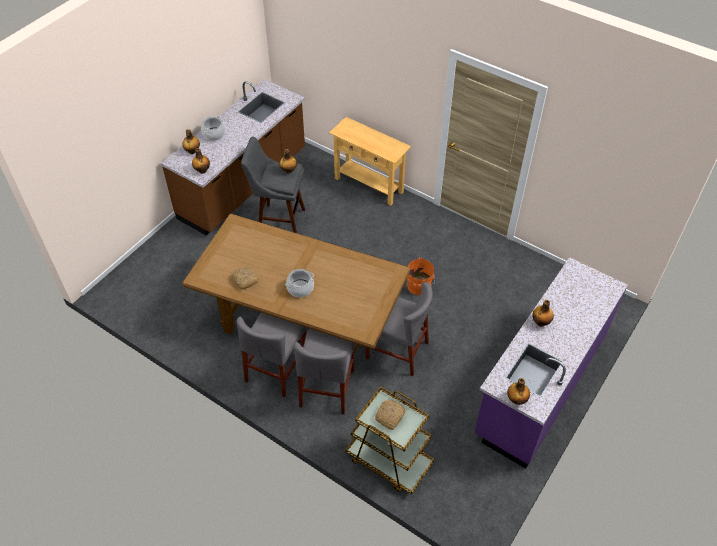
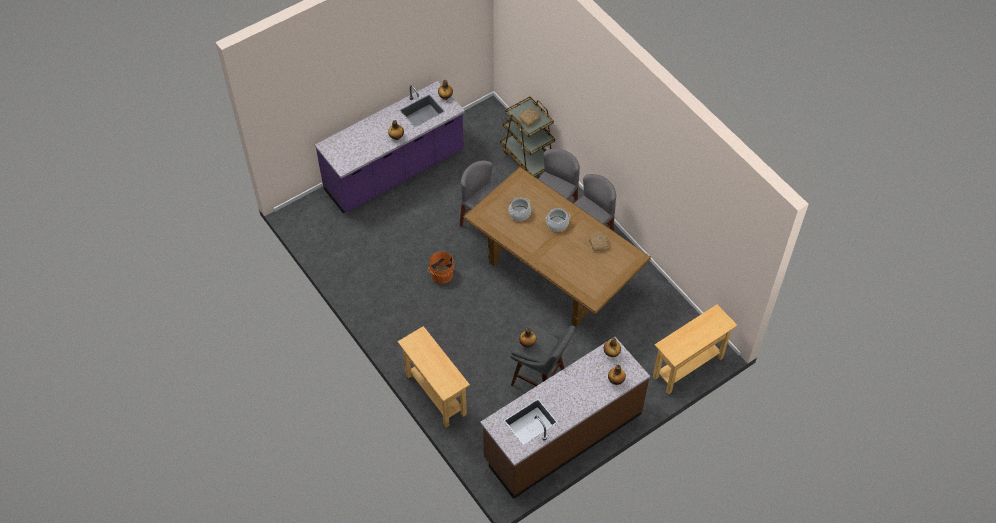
camera: 160 degrees left, 5 degrees up
cooking pot [201,116,226,141] -> cooking pot moved to [509,197,531,221]
none -> beige console table [653,304,738,395]

